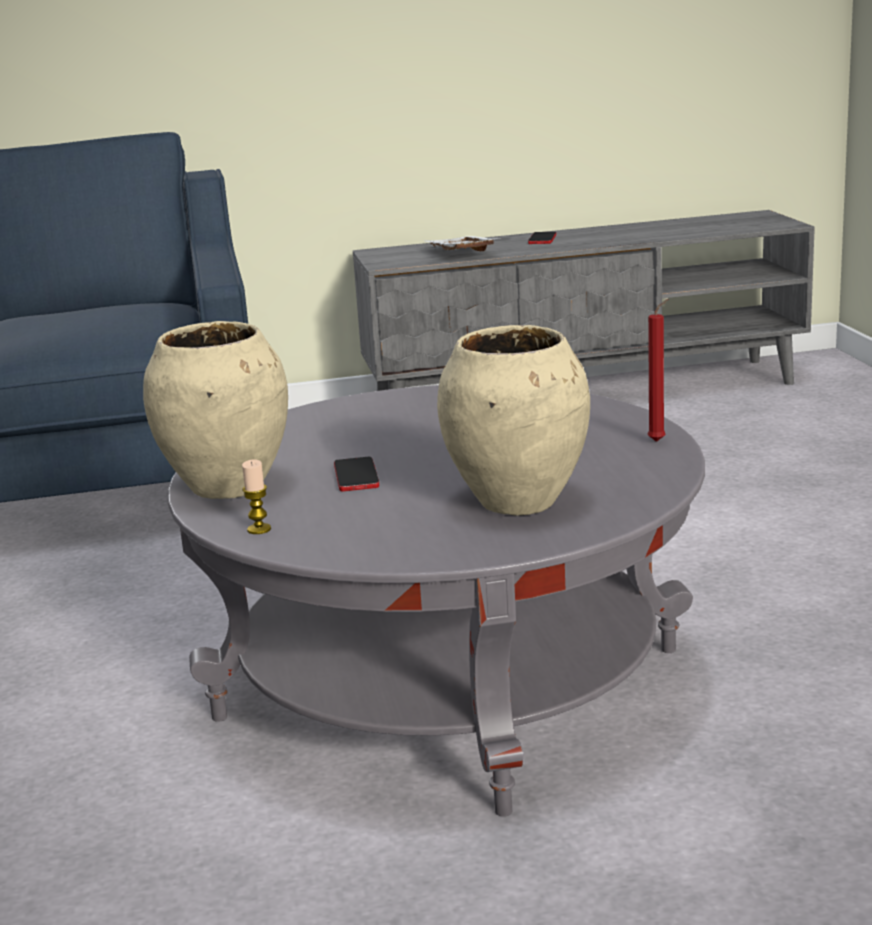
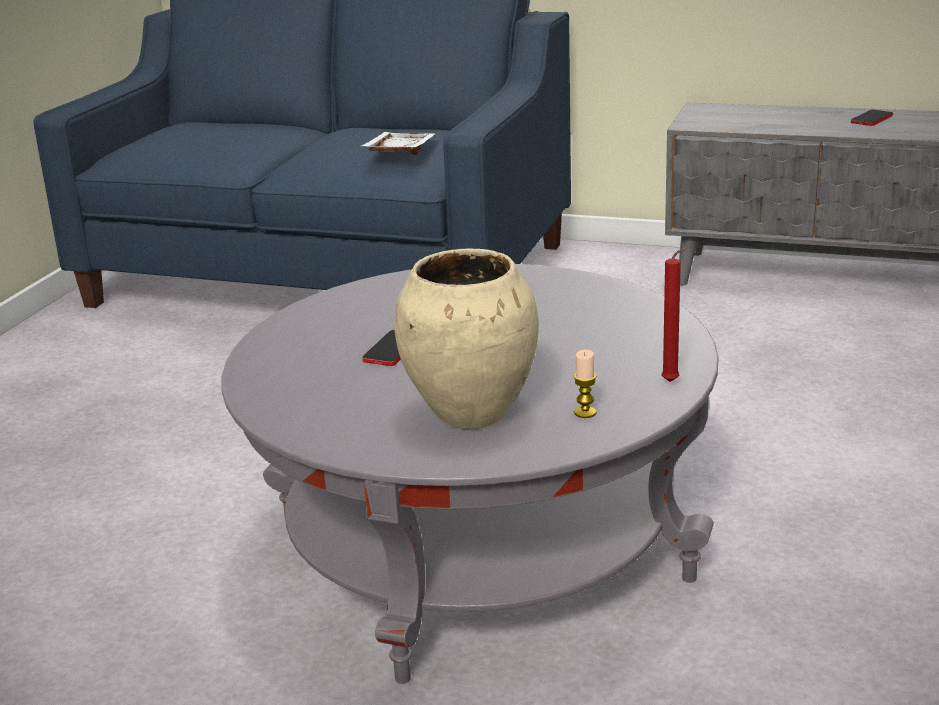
camera: 30 degrees right, 5 degrees up
beige vase [143,321,288,499] -> none
candle [242,460,271,534] -> candle moved to [574,350,597,418]
white tray [425,236,501,251] -> white tray moved to [361,132,435,155]

